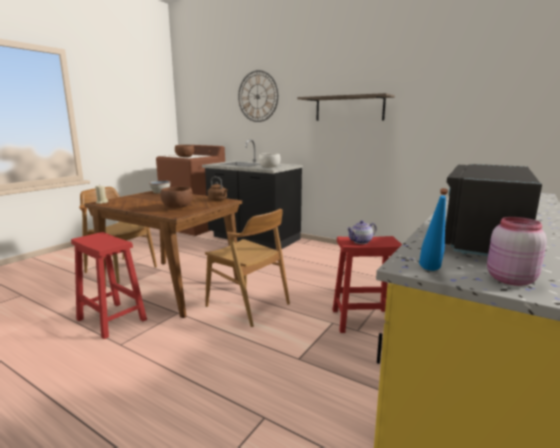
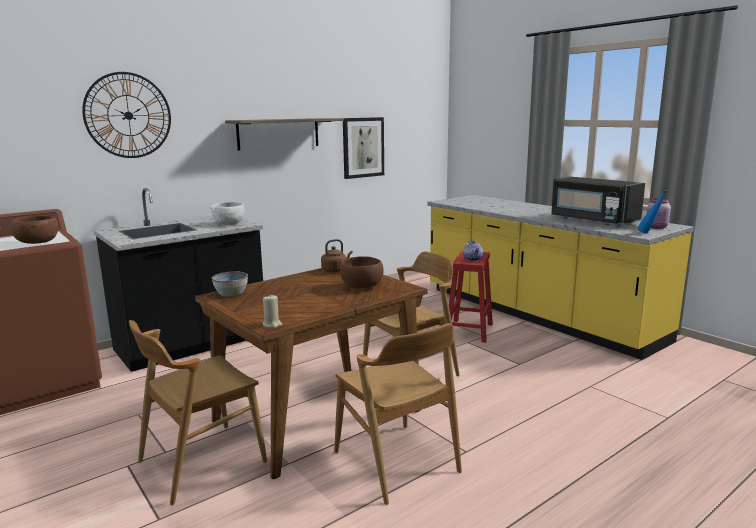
camera: 70 degrees left, 0 degrees up
red stool [71,232,147,339] -> brown chair [334,323,462,505]
none -> picture [343,117,384,179]

